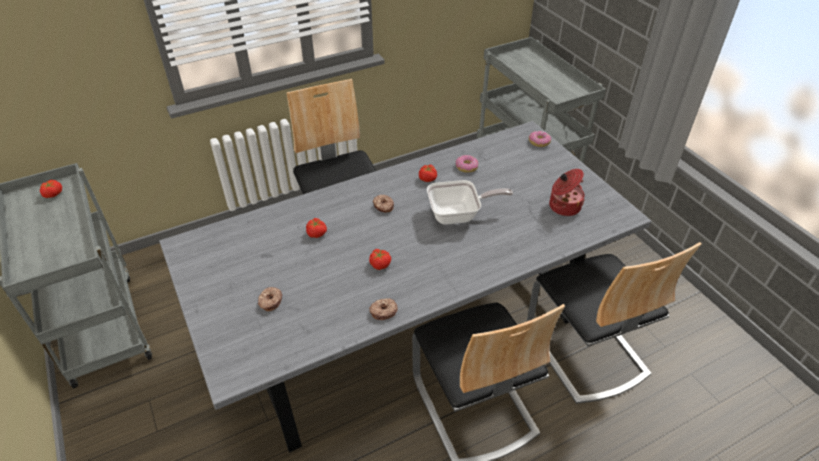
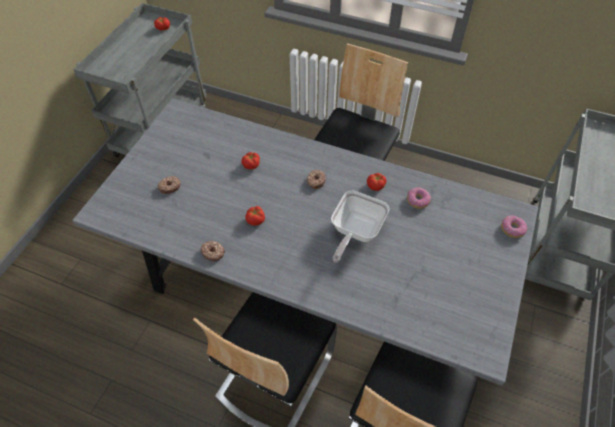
camera: 50 degrees right, 10 degrees up
frying pan [427,180,513,225] -> frying pan turned 75 degrees clockwise [331,191,389,263]
cooking pot [549,169,585,216] -> none

